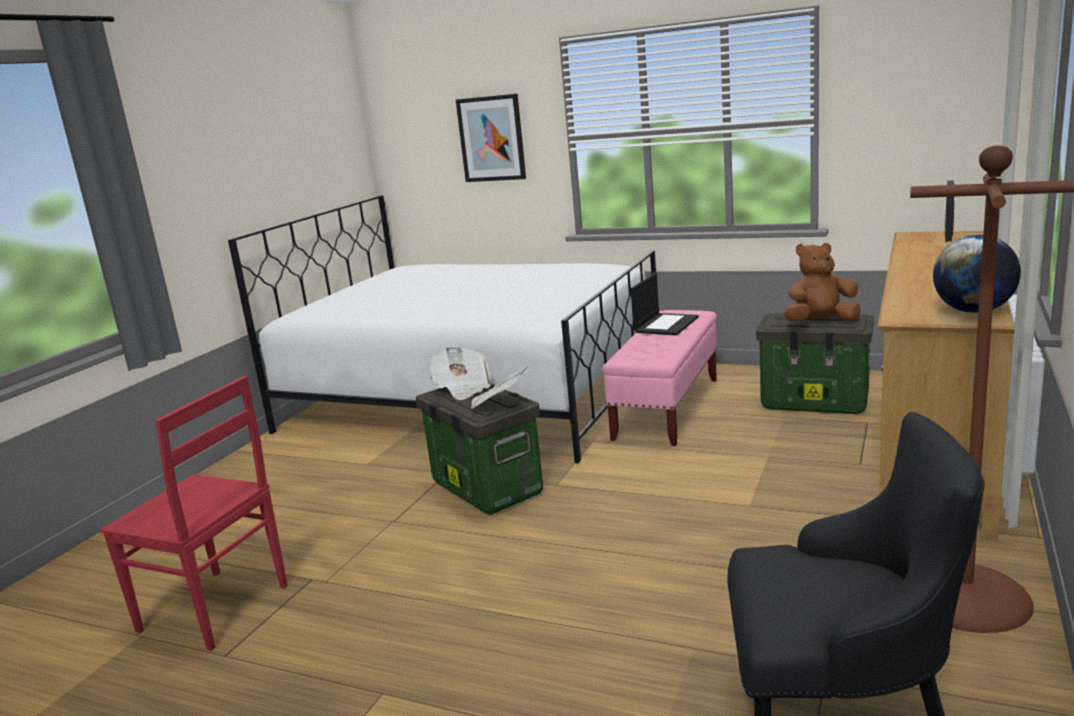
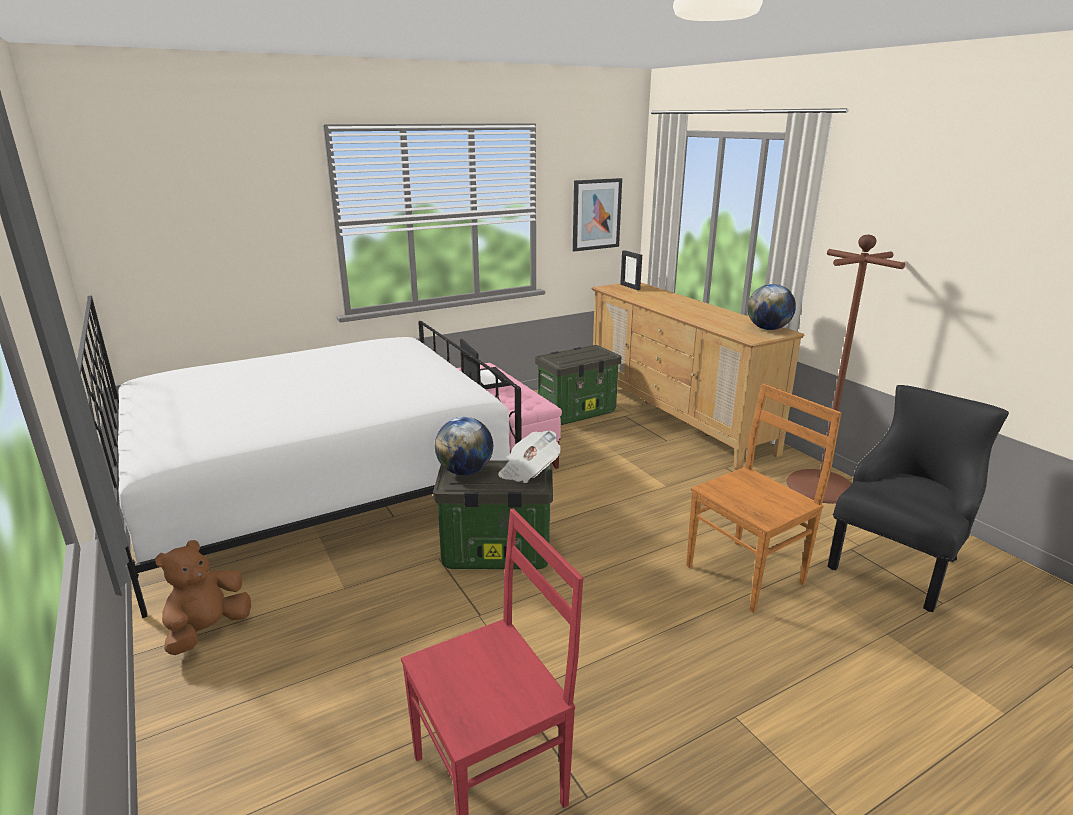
camera: 55 degrees left, 5 degrees up
newspaper [430,346,491,400] -> globe [435,417,493,475]
picture [456,94,526,182] -> picture moved to [573,178,622,251]
brown plush toy [784,243,861,321] -> brown plush toy moved to [155,540,251,655]
none -> brown chair [686,384,842,613]

